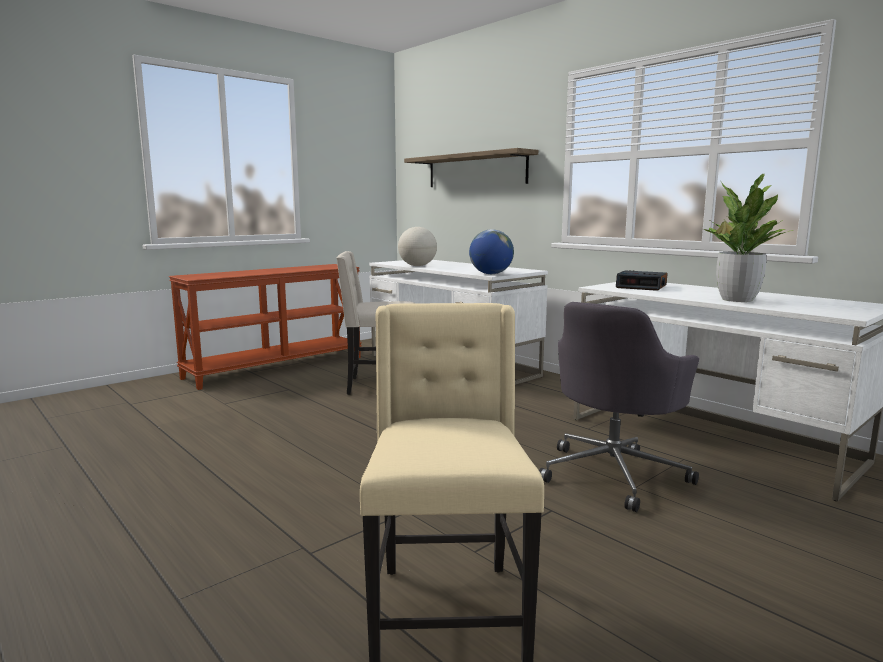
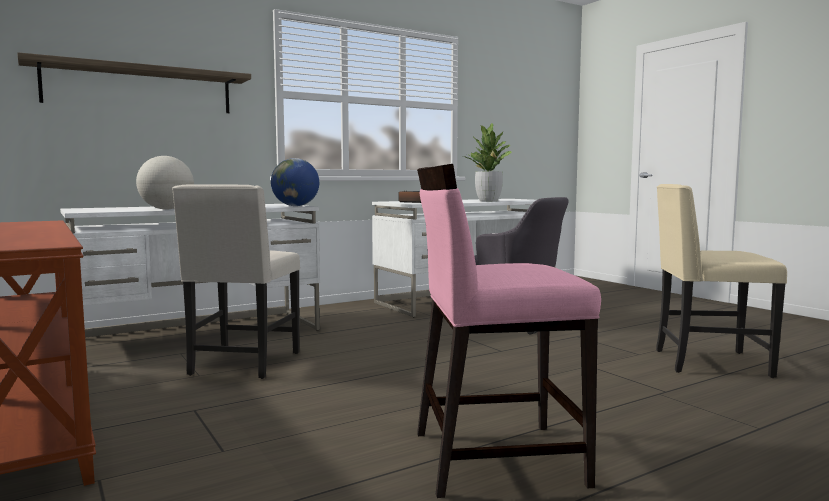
camera: 80 degrees left, 5 degrees down
none -> pink chair [417,164,601,498]

